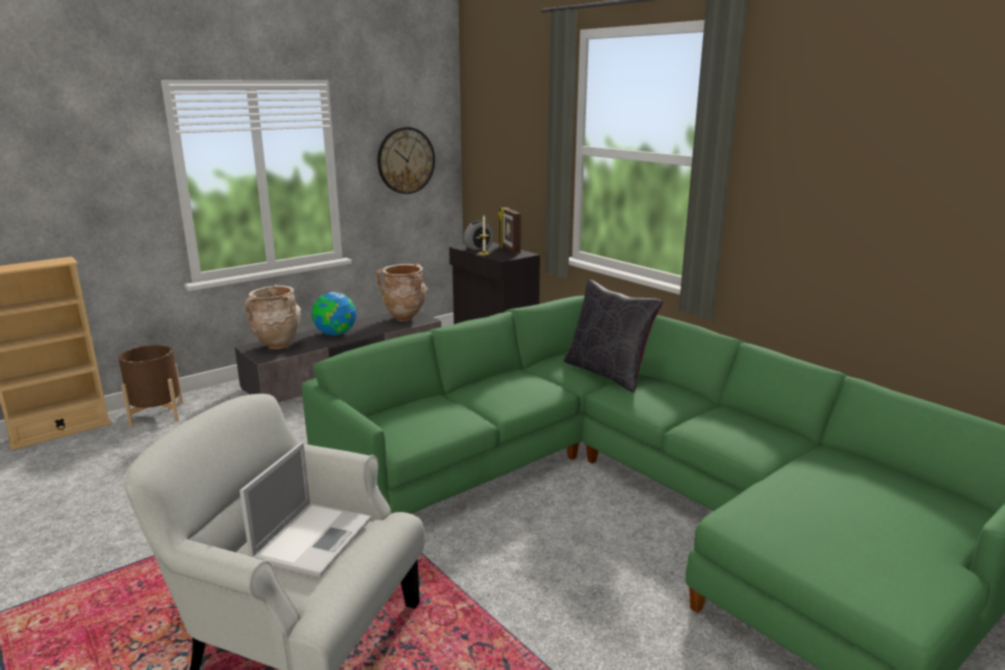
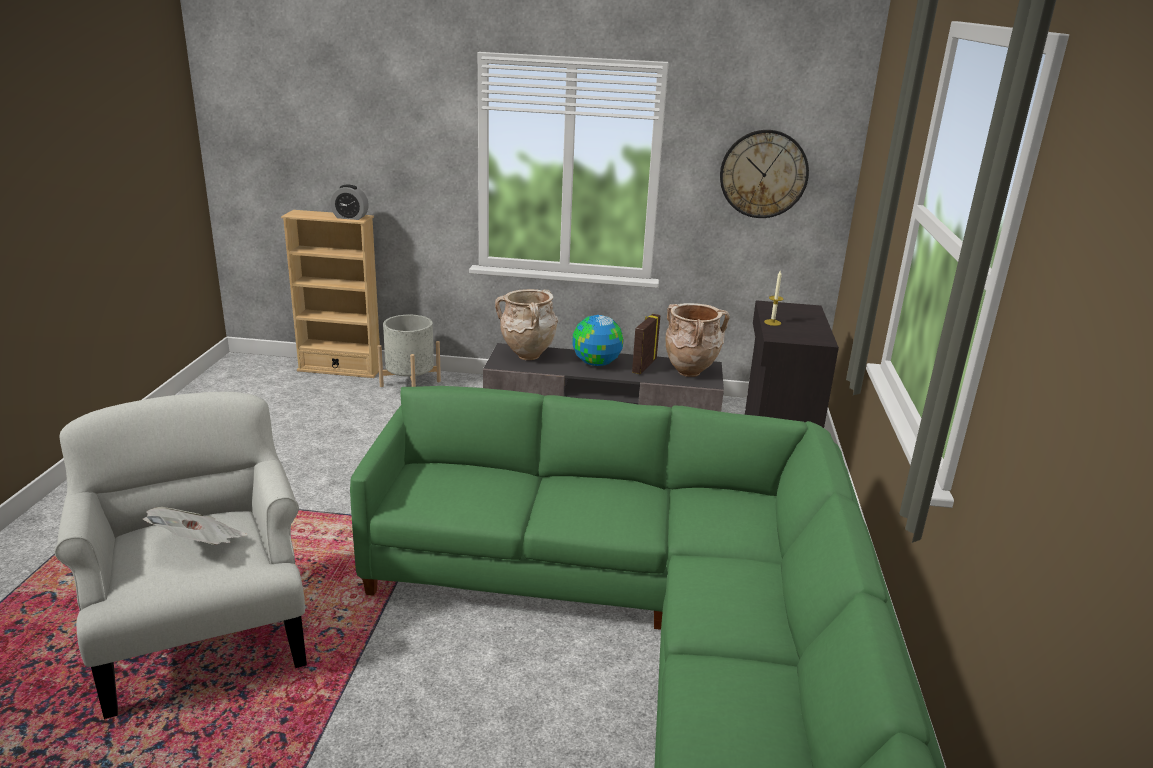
camera: 45 degrees right, 5 degrees up
brown planter [118,345,183,427] -> grey planter [377,315,441,387]
laptop [240,442,371,577] -> newspaper [143,507,247,545]
alarm clock [464,221,493,250] -> alarm clock moved to [330,185,369,220]
picture frame [498,207,521,254] -> picture frame moved to [632,314,660,374]
black pillow [564,279,663,393] -> none

